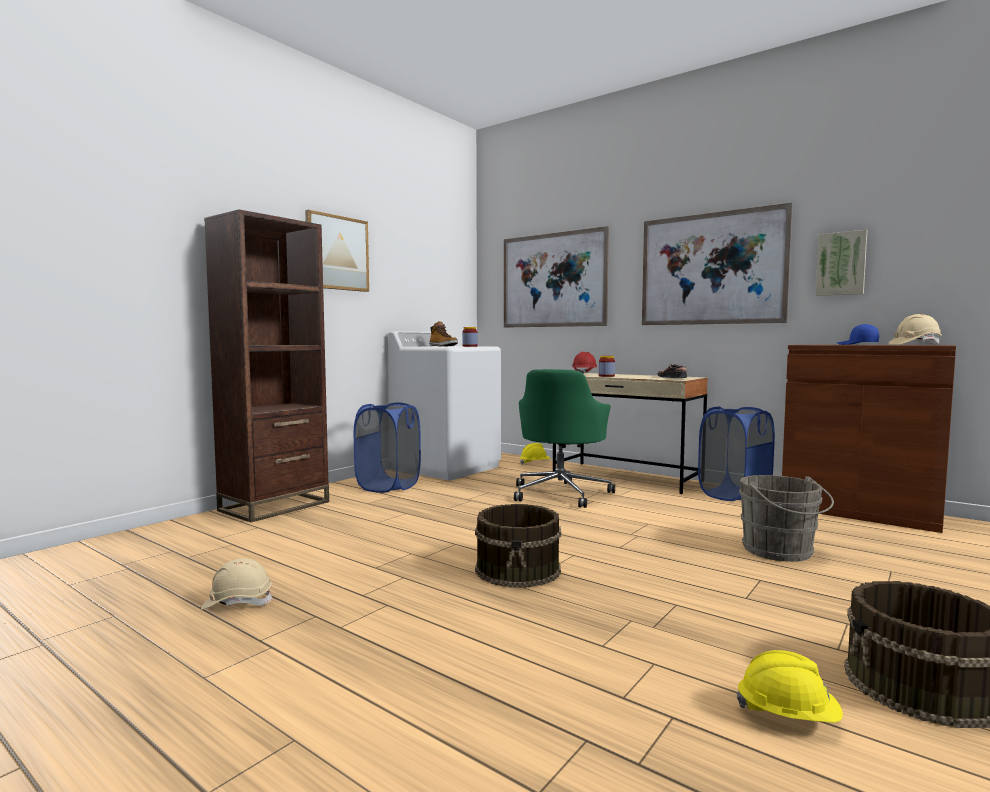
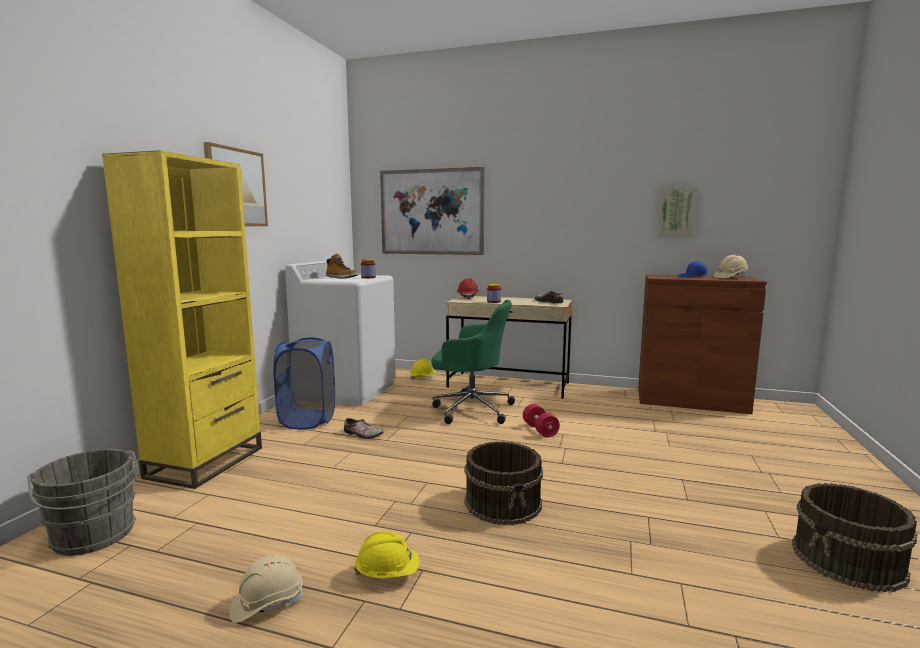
camera: 20 degrees left, 5 degrees up
brown bookcase [204,209,329,522] -> yellow bookcase [102,150,262,489]
green office chair [514,369,615,508] -> green office chair turned 75 degrees counterclockwise [431,300,515,424]
picture [642,203,793,325] -> none
blue laundry basket [698,406,775,501] -> none
yellow hard hat [737,650,843,723] -> yellow hard hat moved to [354,531,420,578]
grey bucket [739,475,834,562] -> grey bucket moved to [28,449,139,556]
none -> shoe [344,418,384,439]
none -> red dumbbell [523,404,560,438]

